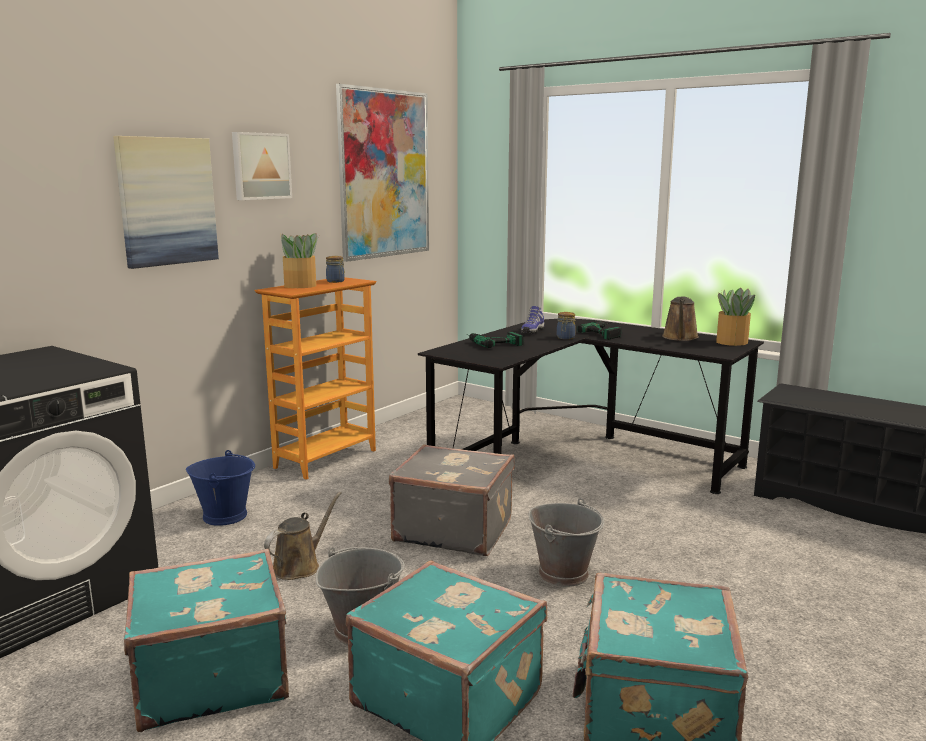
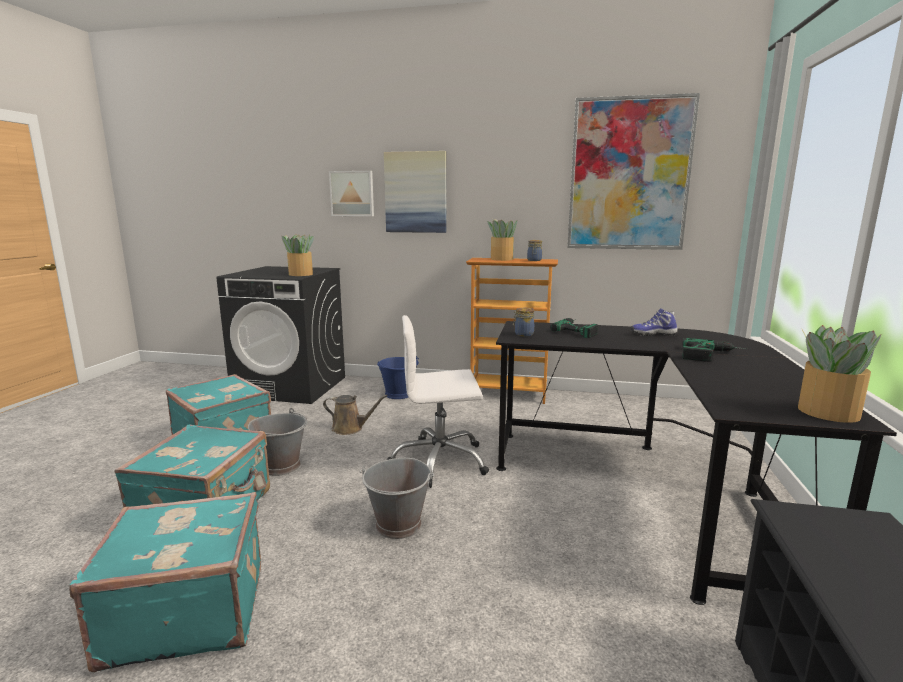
camera: 65 degrees right, 0 degrees up
picture [232,132,292,200] -> picture moved to [329,171,374,216]
grey suitcase [389,444,515,556] -> white office chair [387,315,489,488]
jar [557,312,575,340] -> jar moved to [513,308,534,336]
brown watering can [662,297,699,341] -> none
none -> potted plant [282,234,314,276]

